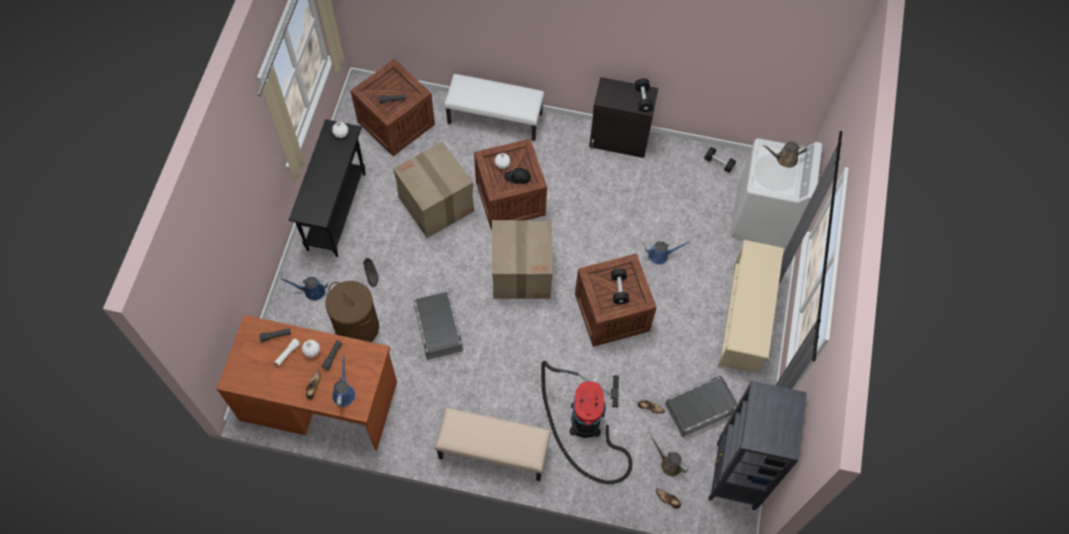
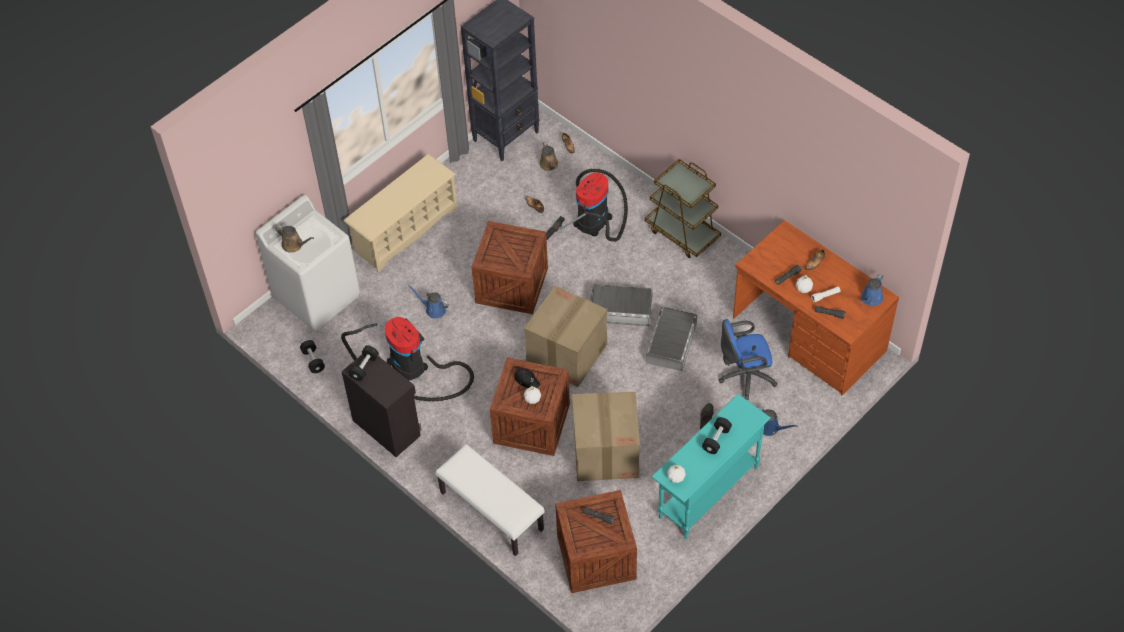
camera: 145 degrees left, 10 degrees down
black console table [289,119,366,257] -> turquoise console table [651,394,771,539]
brown laundry basket [326,281,379,342] -> blue office chair [719,319,778,400]
blue watering can [332,354,356,407] -> blue watering can moved to [860,274,883,306]
beige bench [435,408,551,481] -> brown cart [645,159,721,258]
black dumbbell [611,269,629,304] -> black dumbbell moved to [702,417,732,454]
grey storage box [665,376,738,437] -> grey storage box moved to [591,284,653,326]
none -> vacuum cleaner [341,317,474,402]

